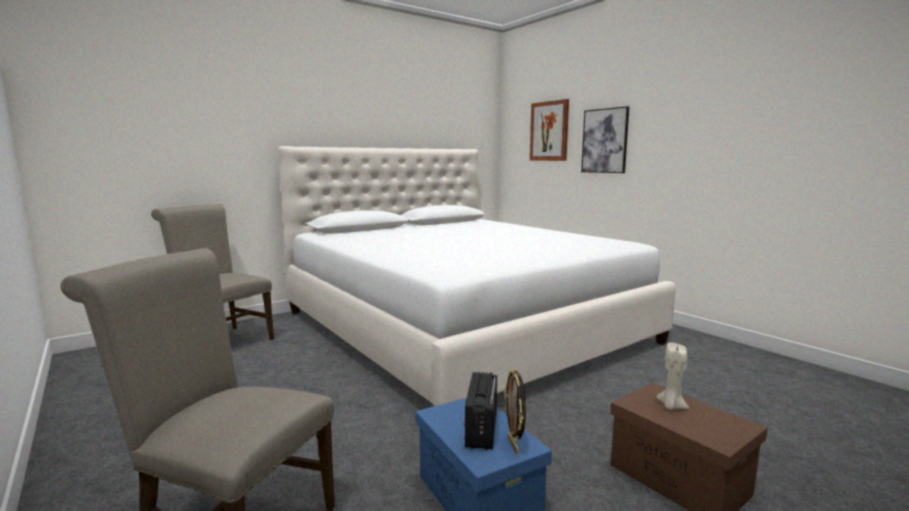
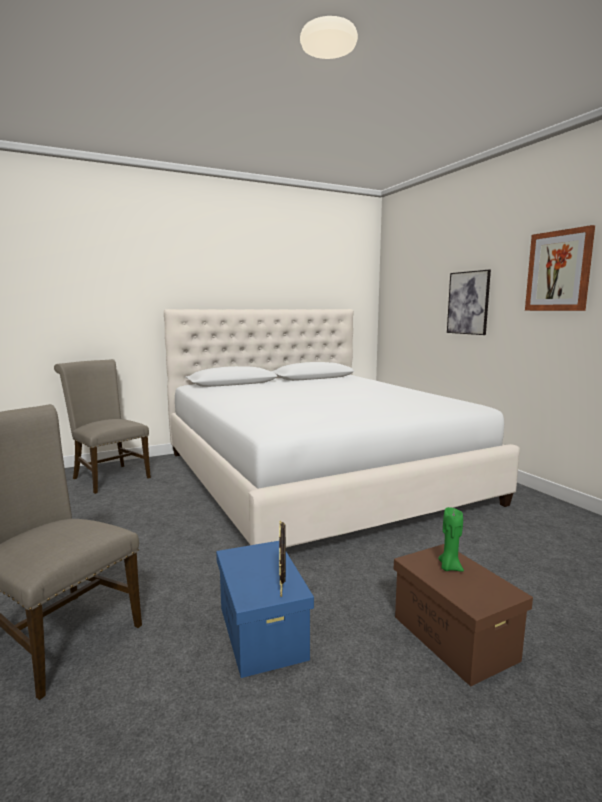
camera: 10 degrees right, 0 degrees up
radio [464,372,497,450] -> none
picture [530,99,569,161] -> picture moved to [525,225,595,311]
beige candle [657,342,689,410] -> green candle [438,507,464,572]

